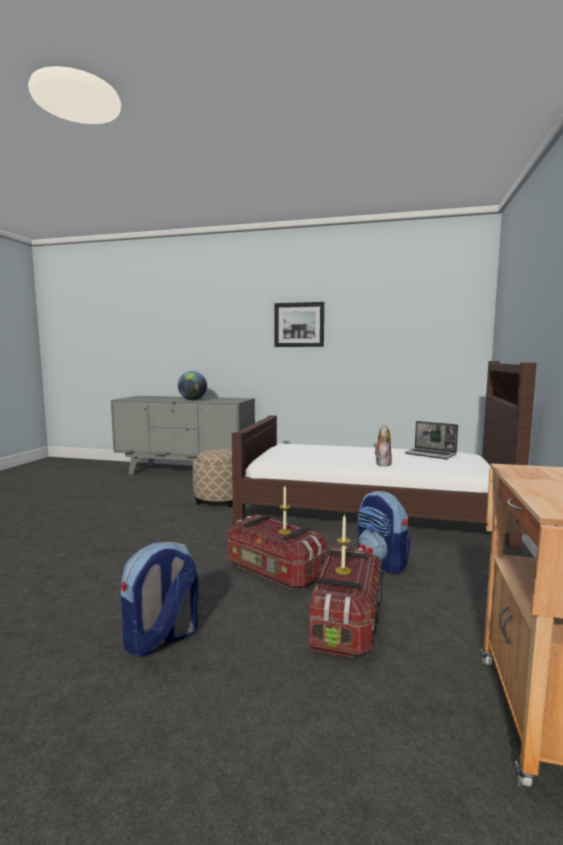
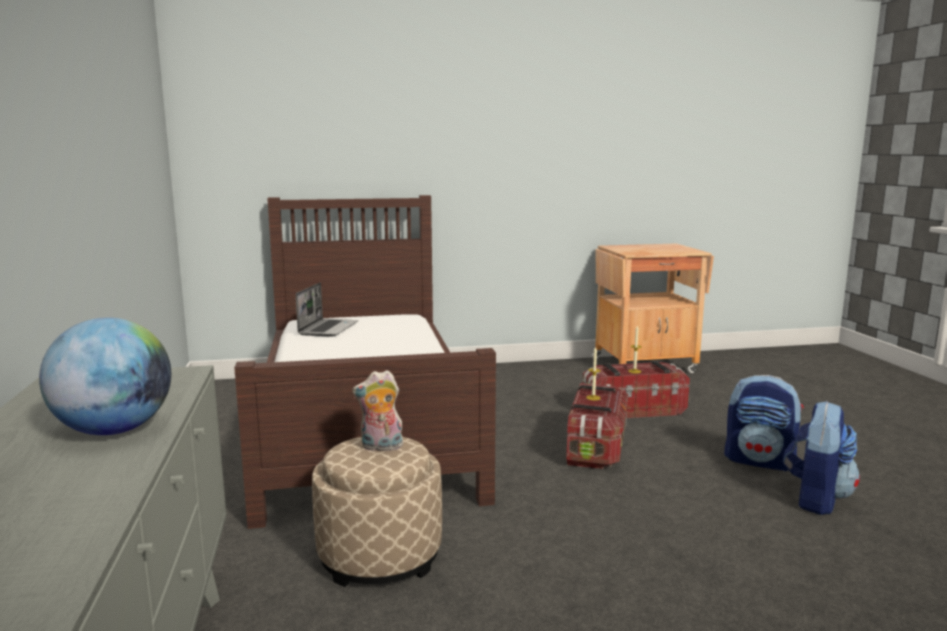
camera: 115 degrees left, 5 degrees up
picture [274,302,324,347] -> none
backpack [358,491,411,573] -> backpack moved to [782,401,860,515]
plush toy [373,424,392,466] -> plush toy moved to [352,370,403,451]

